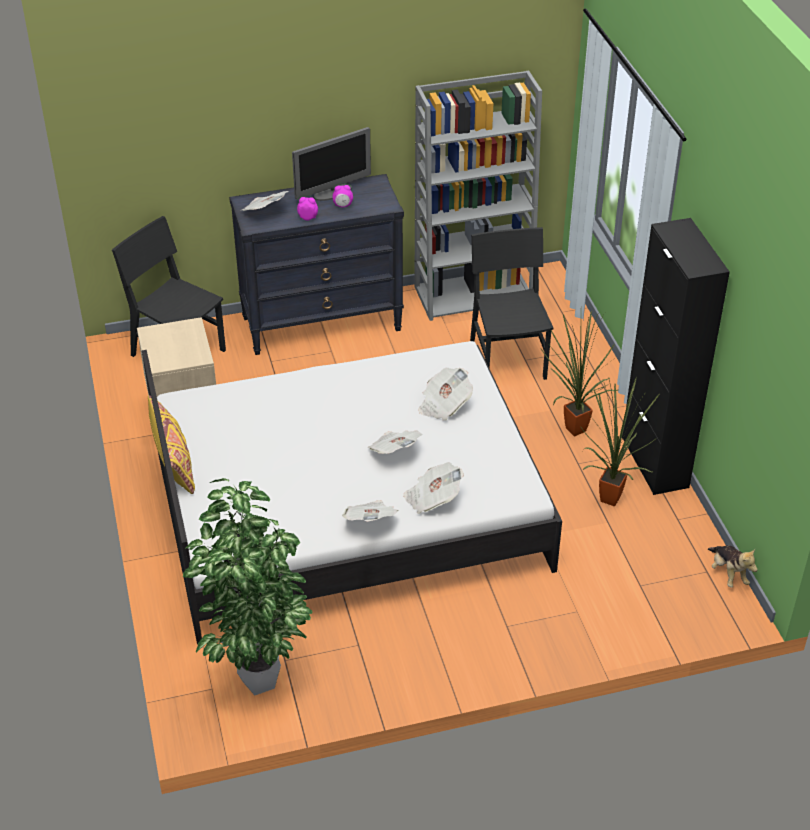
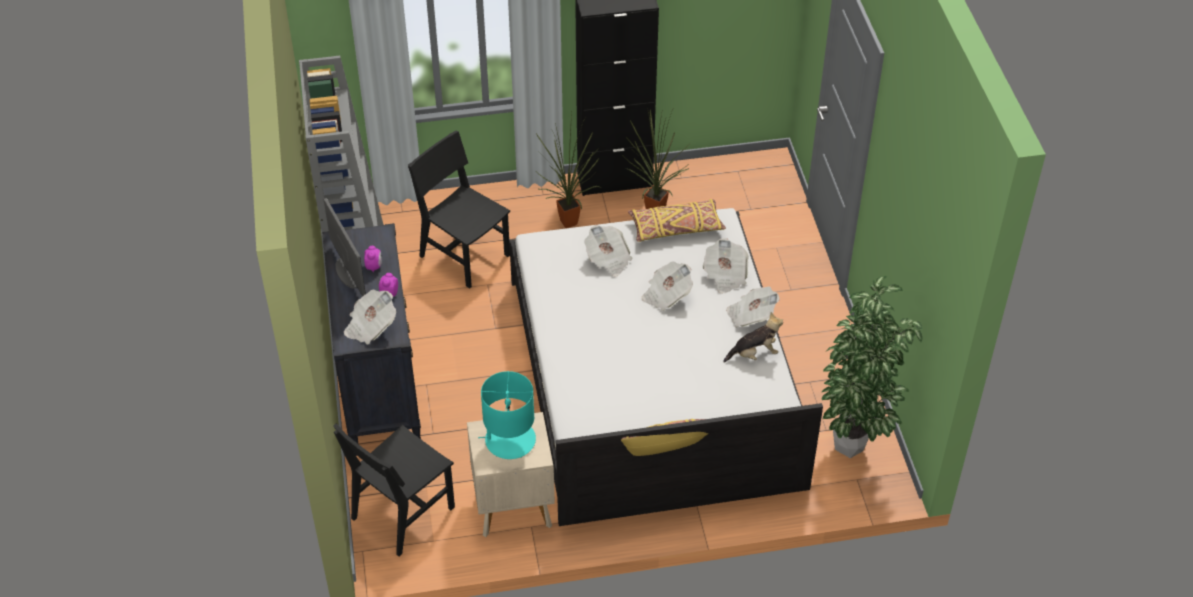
camera: 85 degrees left, 5 degrees up
black chair [470,227,554,380] -> black chair turned 45 degrees clockwise [408,130,510,288]
plush toy [708,545,758,587] -> plush toy moved to [723,312,783,363]
none -> turquoise table lamp [478,371,536,459]
none -> yellow pillow [628,199,726,242]

